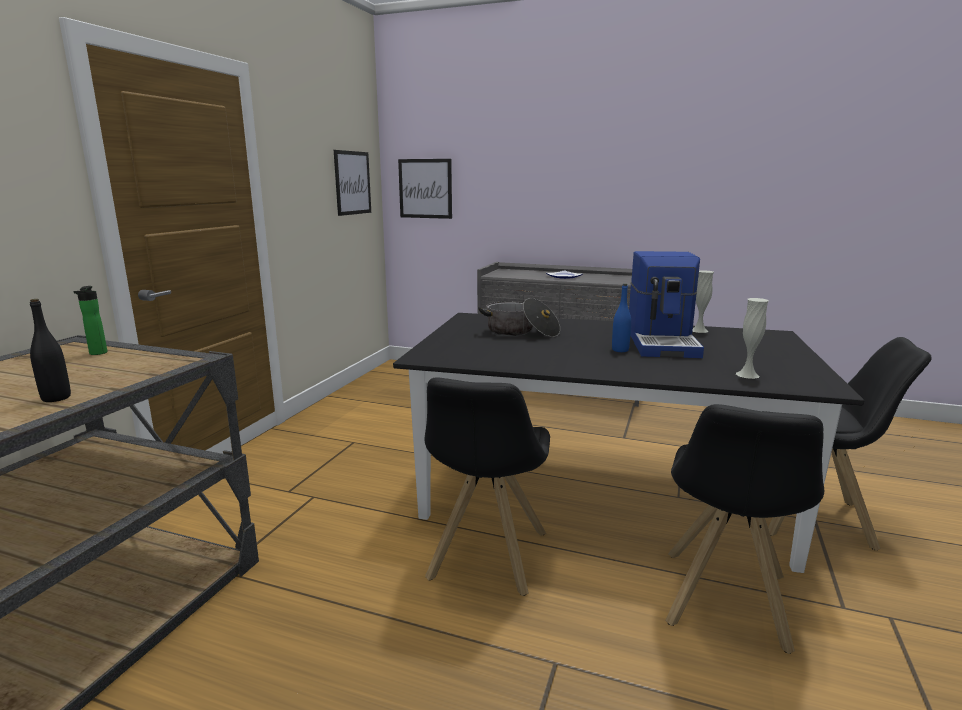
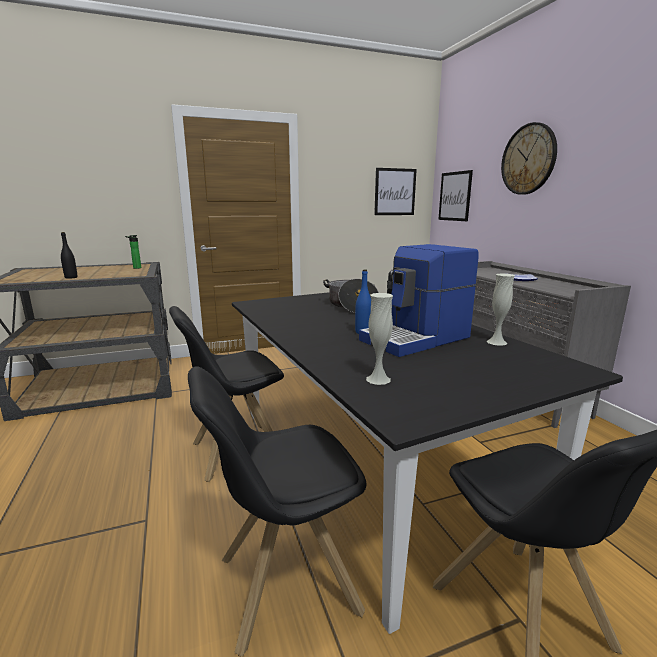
camera: 50 degrees right, 0 degrees up
none -> wall clock [501,122,557,195]

